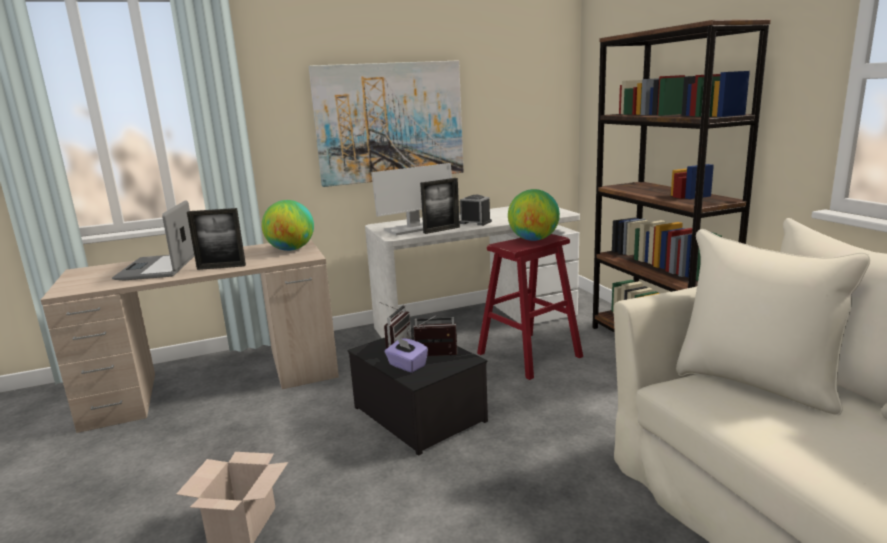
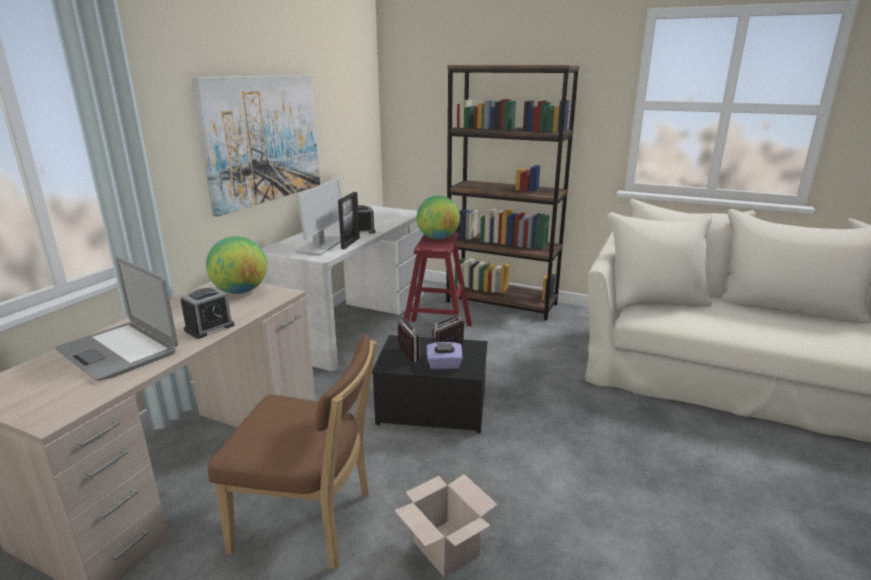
camera: 45 degrees left, 5 degrees up
picture frame [187,208,246,270] -> alarm clock [180,287,234,339]
none -> brown chair [208,334,376,570]

